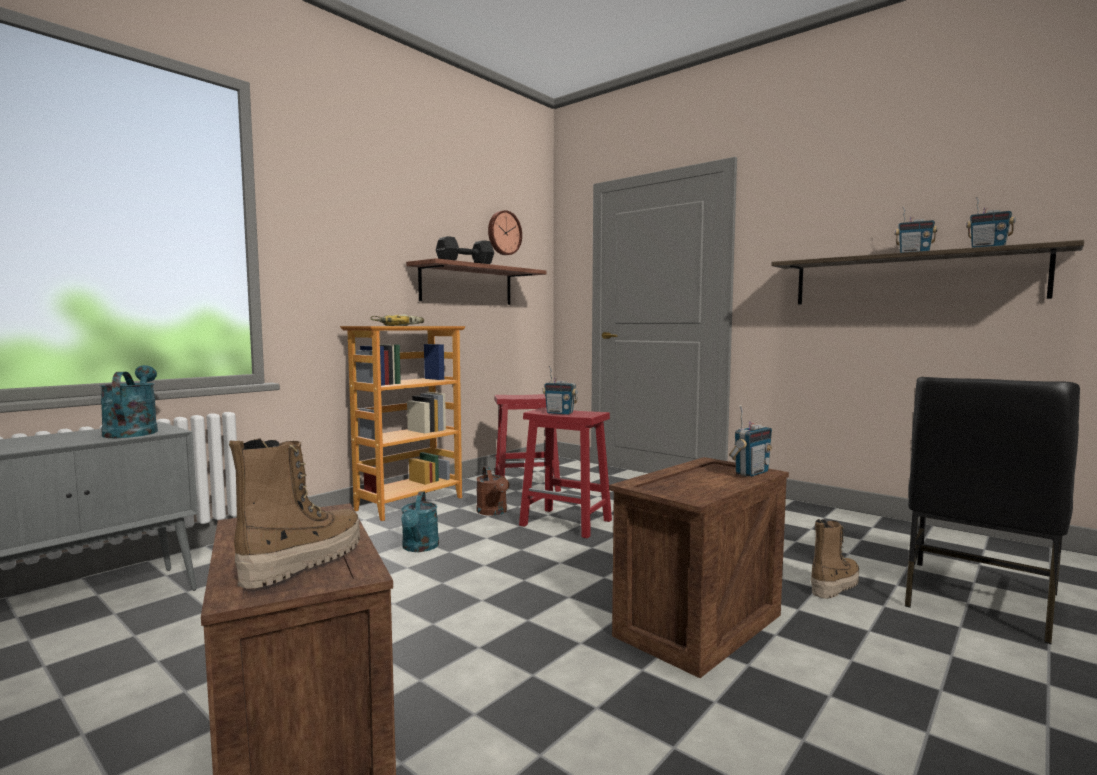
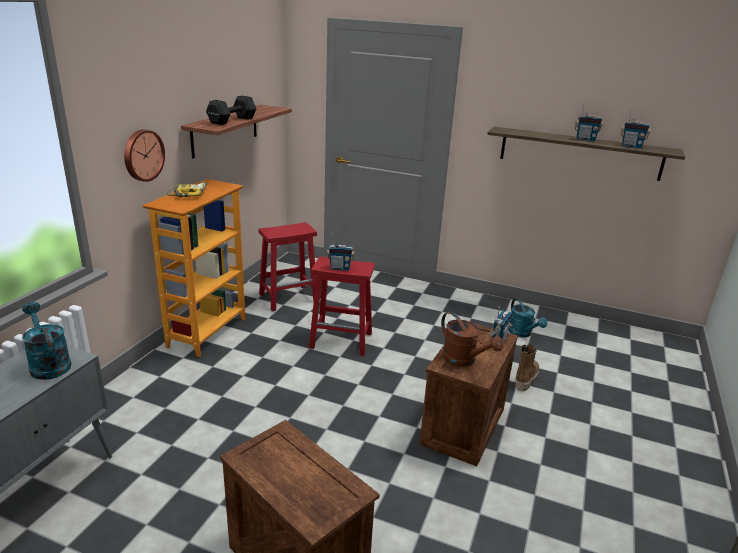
camera: 20 degrees left, 20 degrees up
boot [229,438,360,589] -> none
turquoise watering can [401,492,439,552] -> turquoise watering can moved to [509,298,547,338]
brown watering can [476,466,509,516] -> brown watering can moved to [441,312,503,367]
wall clock [488,210,522,255] -> wall clock moved to [124,130,165,182]
black chair [905,377,1080,644] -> none

